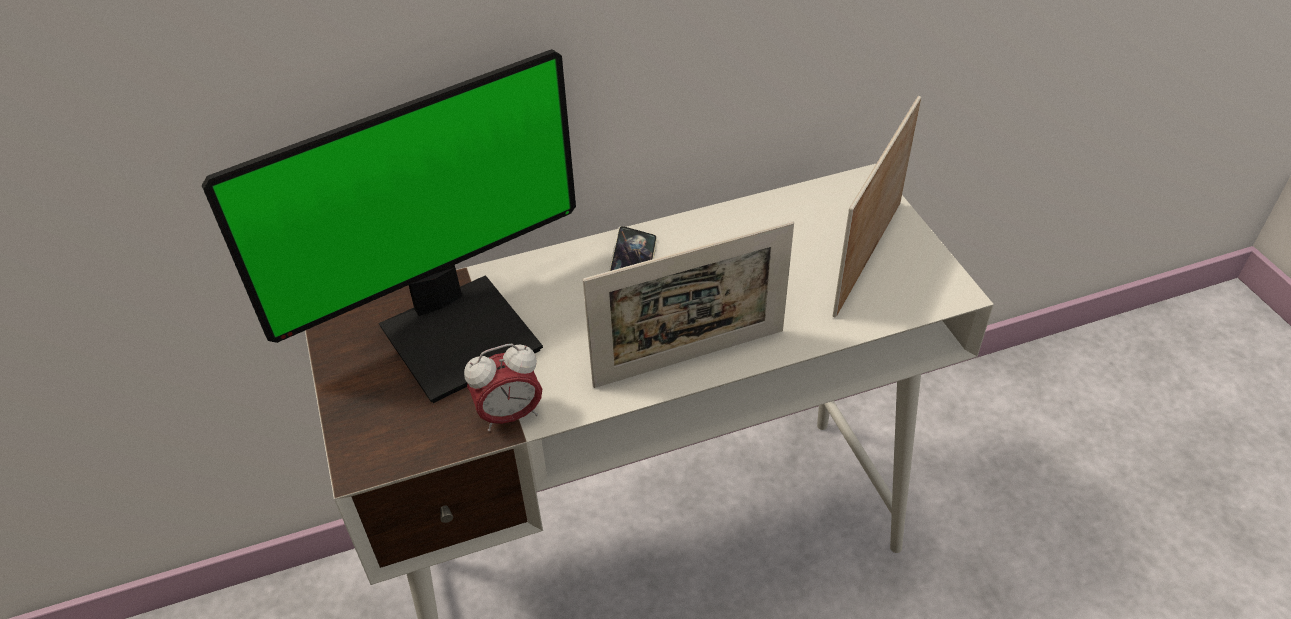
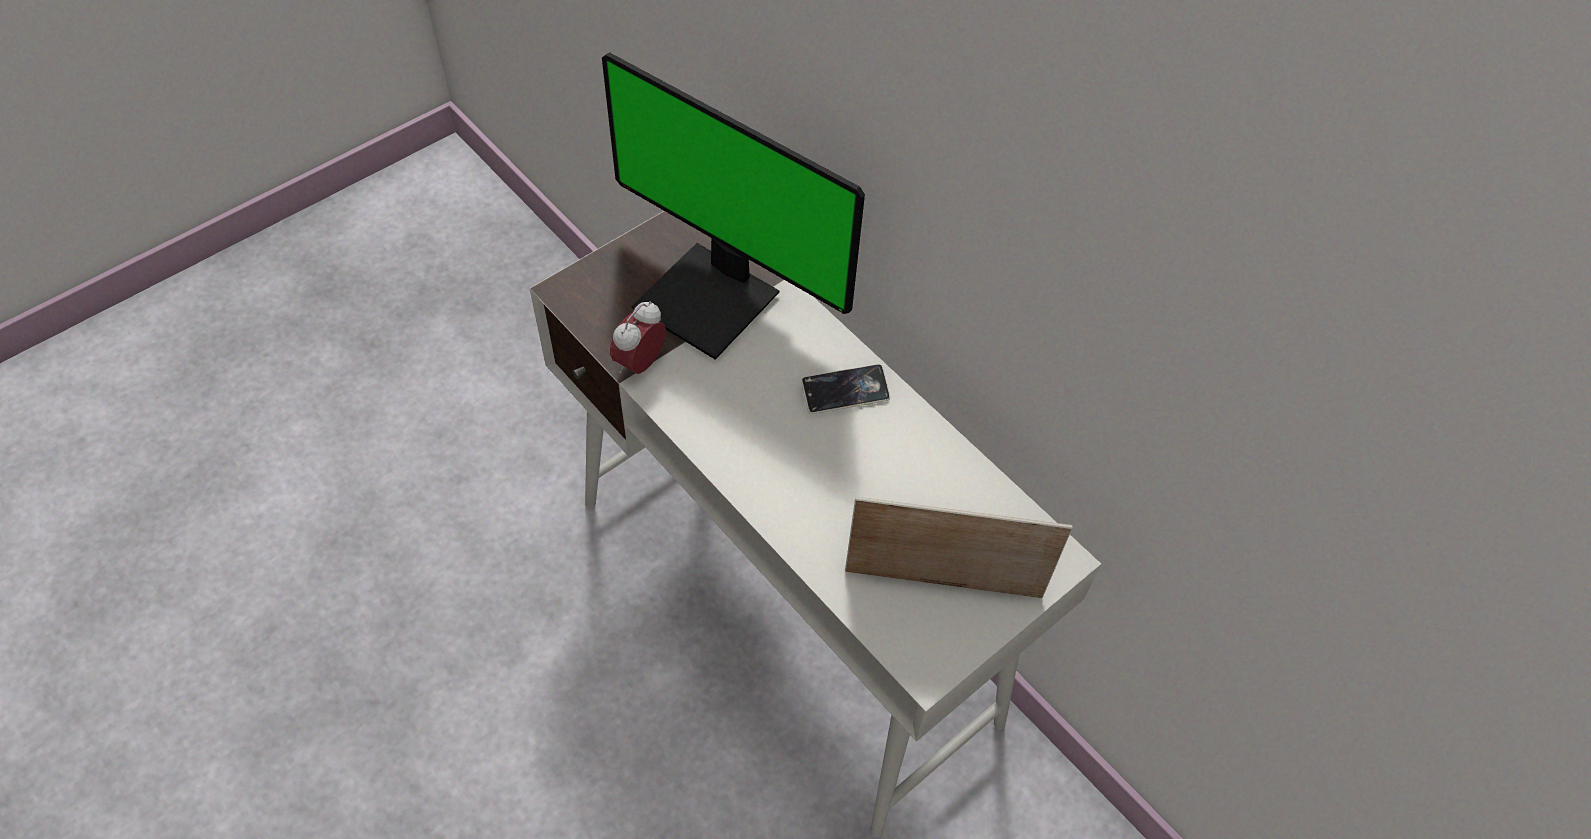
camera: 65 degrees right, 10 degrees up
alarm clock [464,344,542,431] -> alarm clock turned 75 degrees clockwise [610,301,666,374]
picture frame [583,221,794,388] -> none

